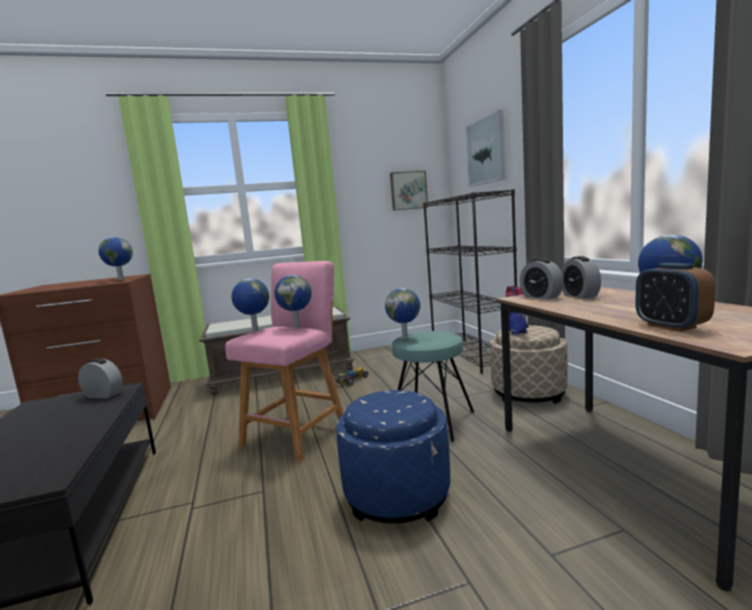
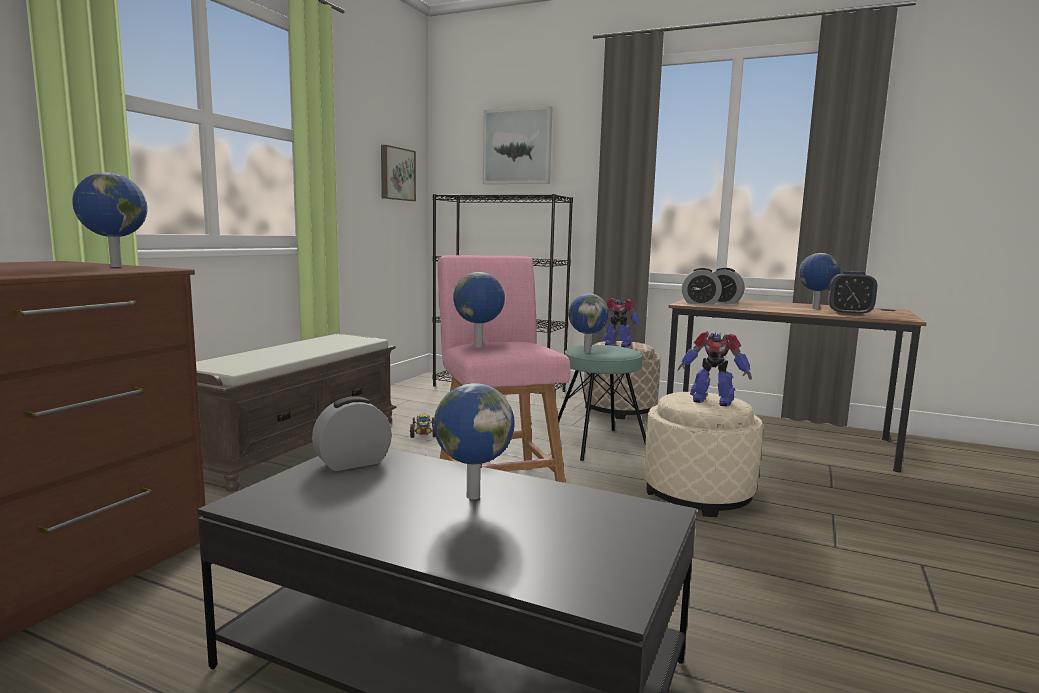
camera: 50 degrees left, 0 degrees up
globe [274,275,312,328] -> globe moved to [434,383,515,499]
blue ottoman [336,390,450,524] -> beige ottoman [644,392,763,517]
none -> toy robot [678,331,752,407]

